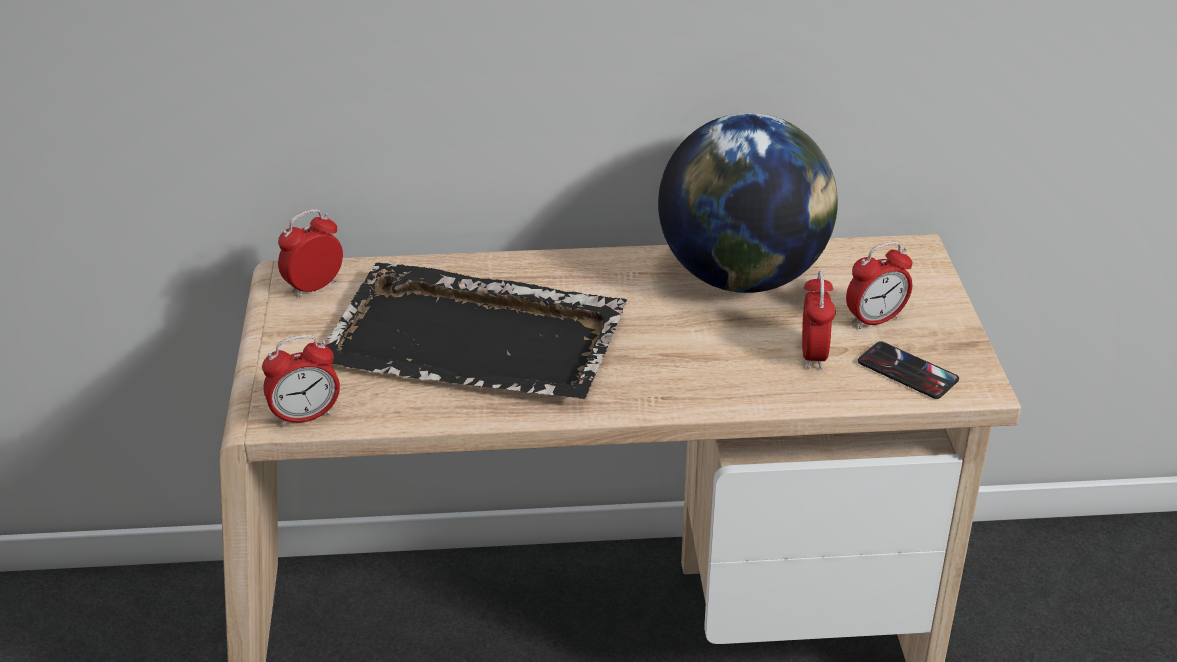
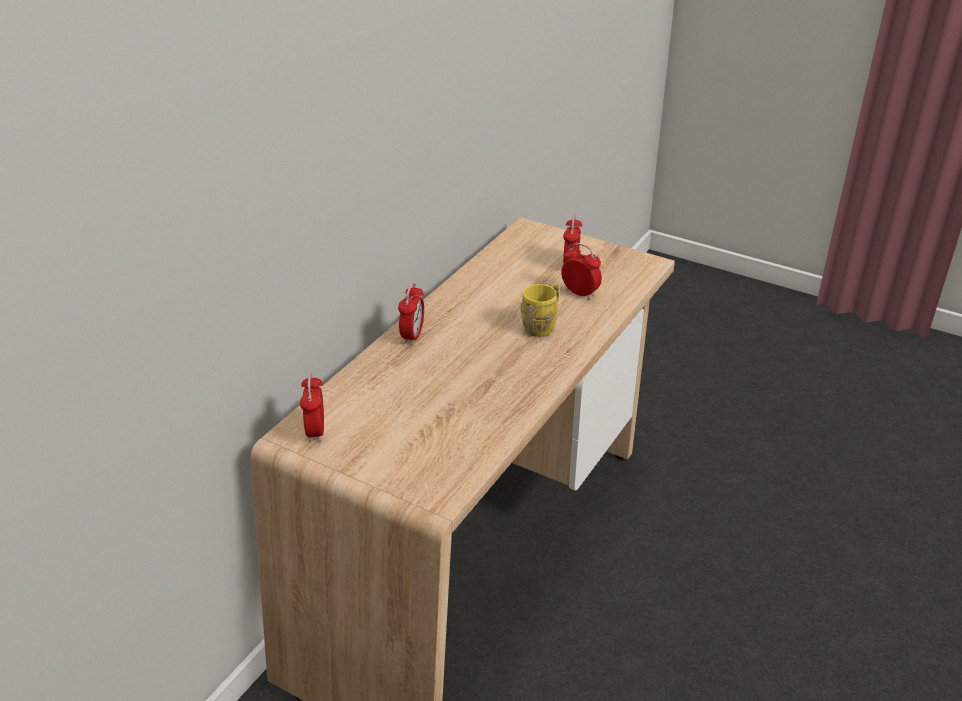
camera: 55 degrees left, 0 degrees up
alarm clock [262,335,340,427] -> alarm clock moved to [398,282,424,345]
black tray [324,262,627,399] -> none
globe [658,113,838,293] -> none
phone [858,341,959,399] -> none
none -> yellow mug [520,283,559,337]

